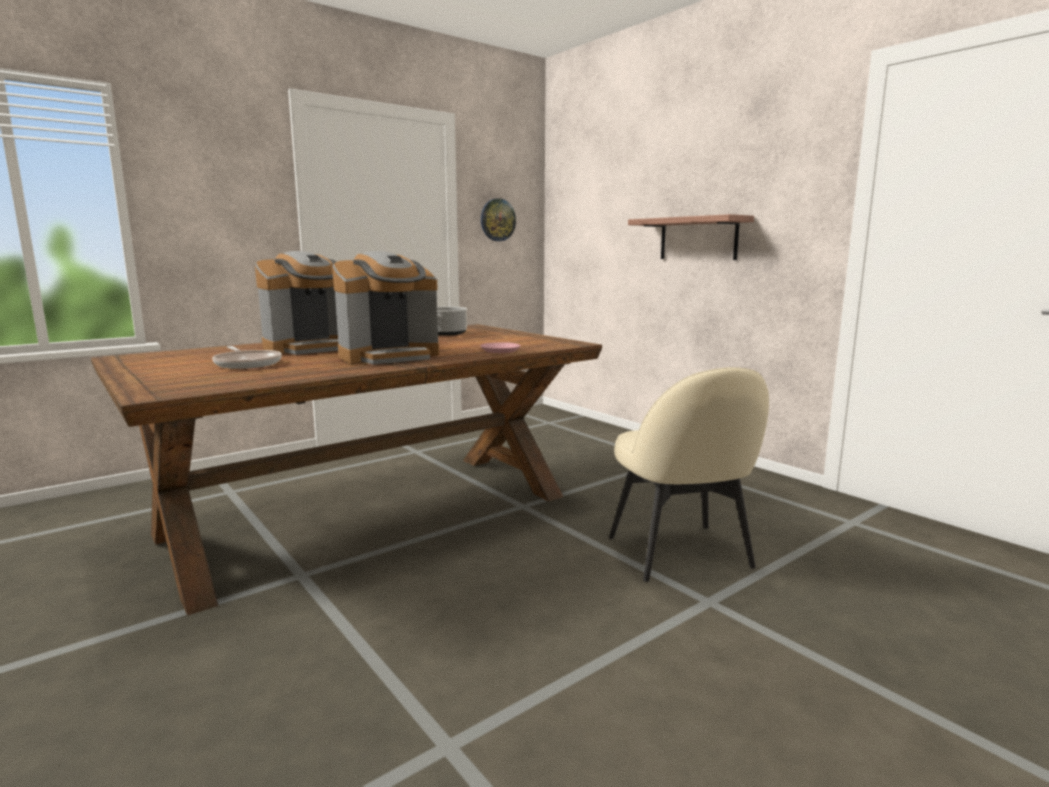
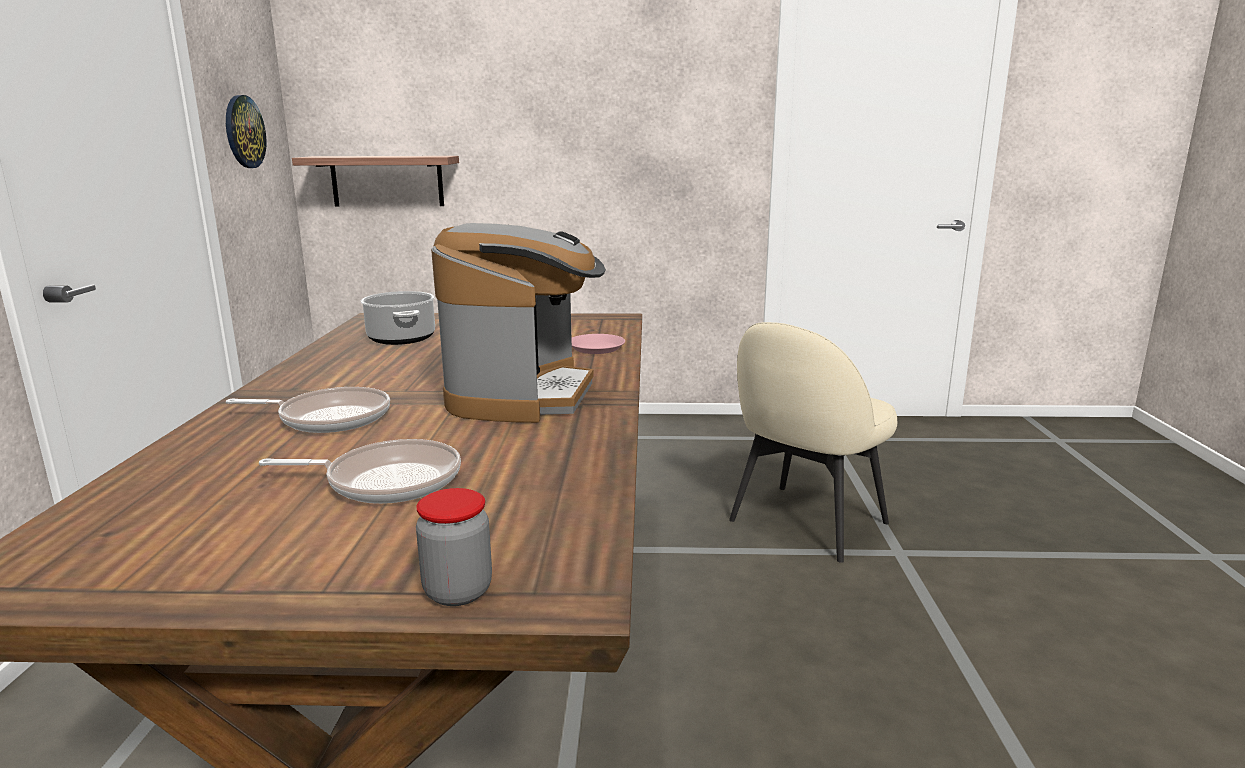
camera: 50 degrees left, 5 degrees up
coffee machine [255,251,338,355] -> frying pan [226,387,390,433]
beige chair [609,367,769,582] -> beige chair turned 105 degrees clockwise [729,322,897,563]
shelf [628,214,754,260] -> shelf moved to [292,156,459,206]
none -> jar [416,488,492,606]

